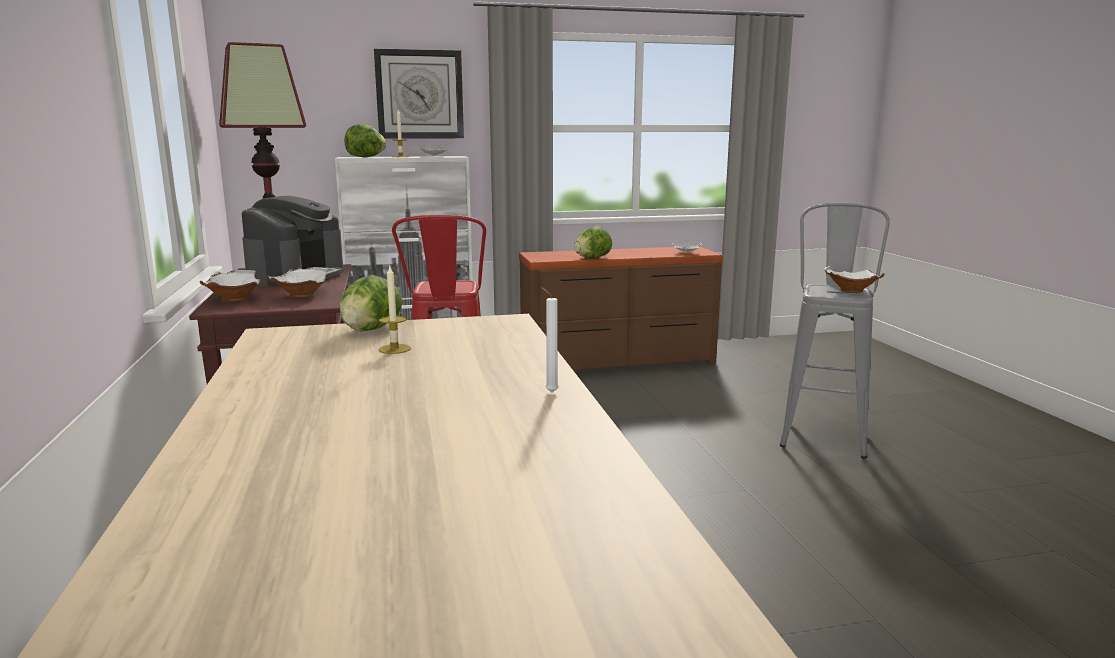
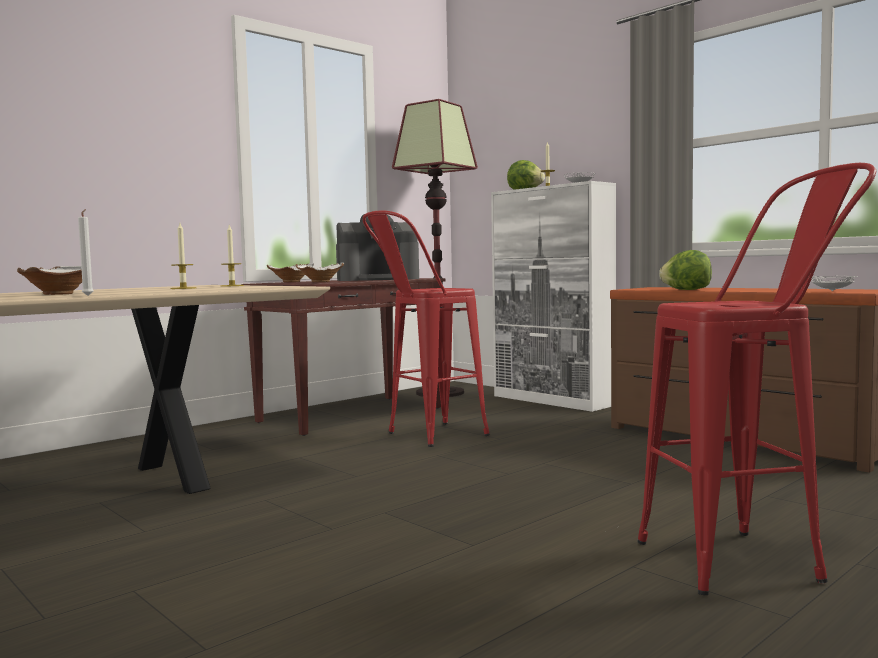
camera: 60 degrees right, 10 degrees down
lettuce [339,275,402,331] -> candle [221,225,244,287]
wall clock [374,49,464,139] -> none
grey stool [780,203,890,458] -> red stool [638,163,876,595]
white bowl [825,266,884,293] -> white bowl moved to [17,266,82,295]

